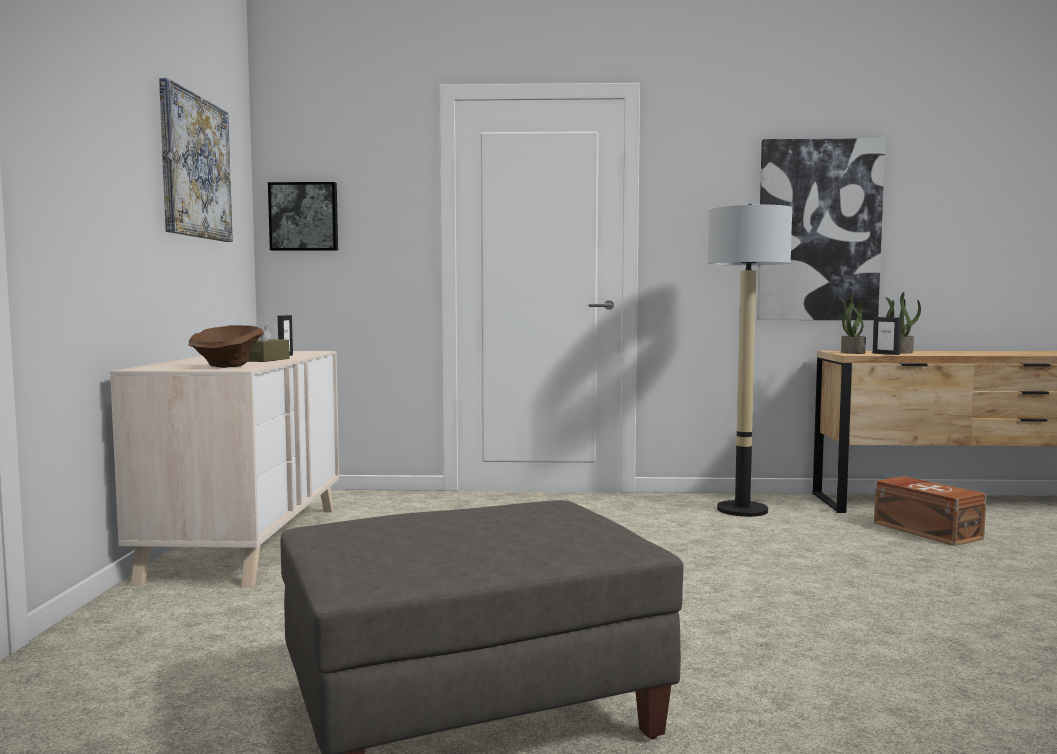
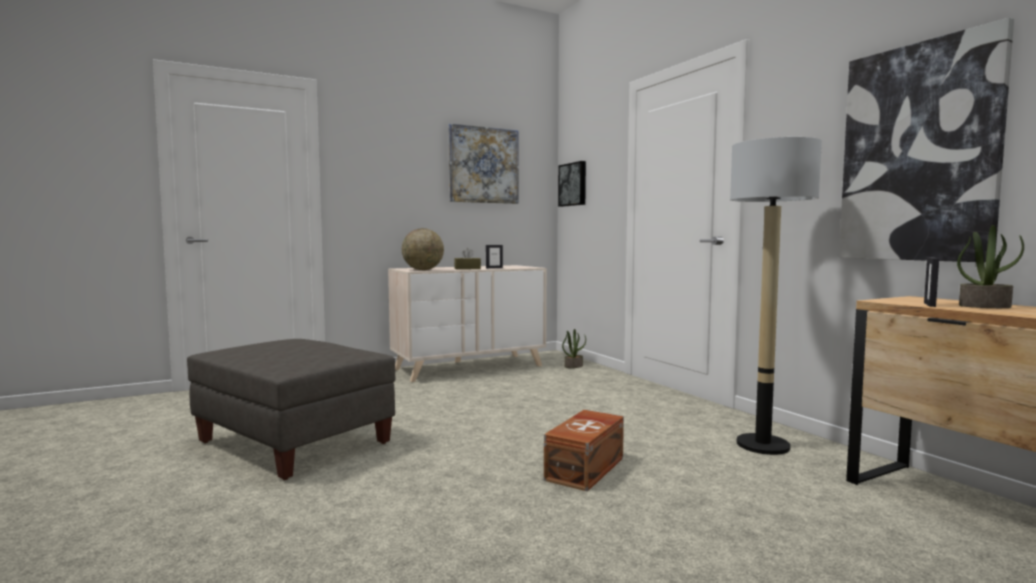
camera: 60 degrees right, 0 degrees up
brown bowl [188,325,264,368] -> globe [402,228,444,270]
potted plant [839,292,866,354] -> potted plant moved to [562,329,586,368]
brown storage box [874,476,987,546] -> brown storage box moved to [544,410,624,491]

